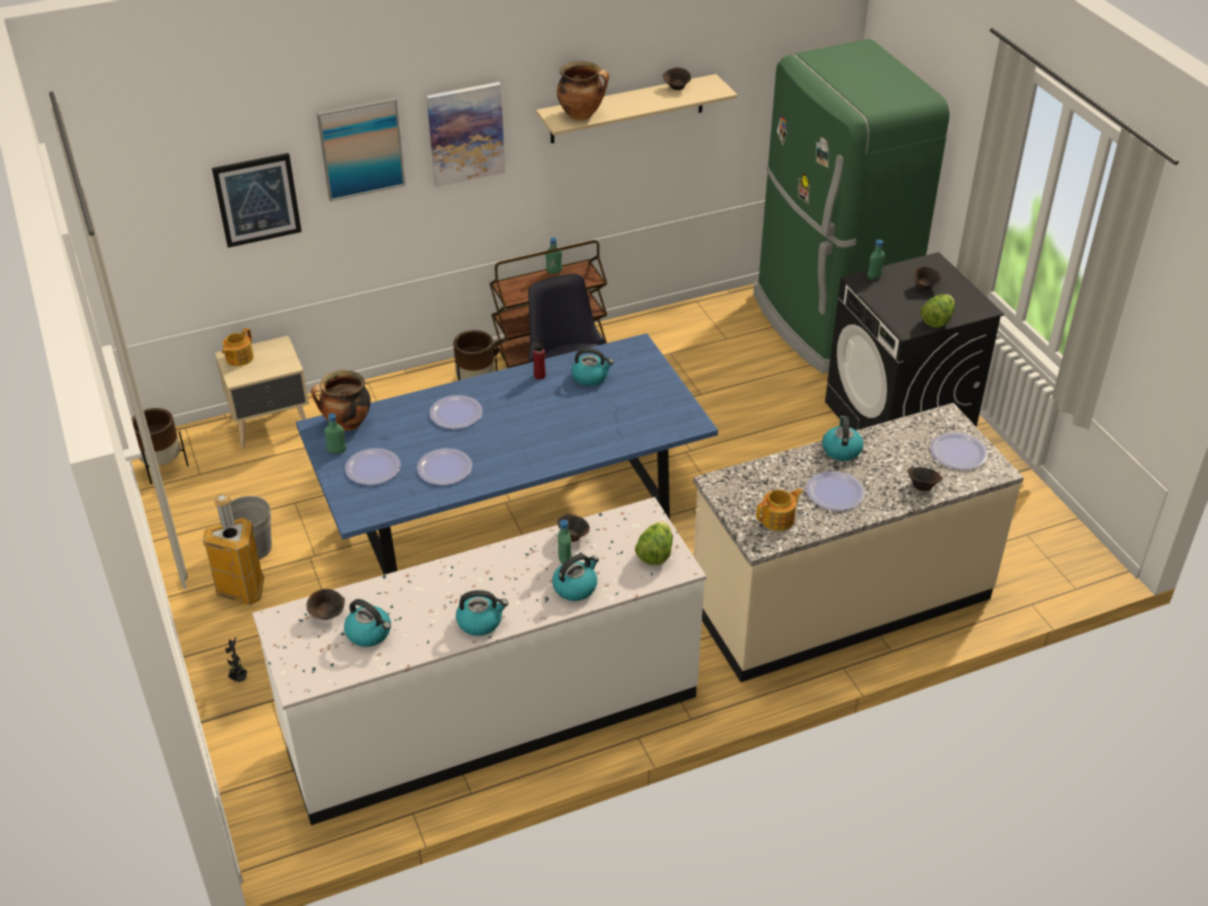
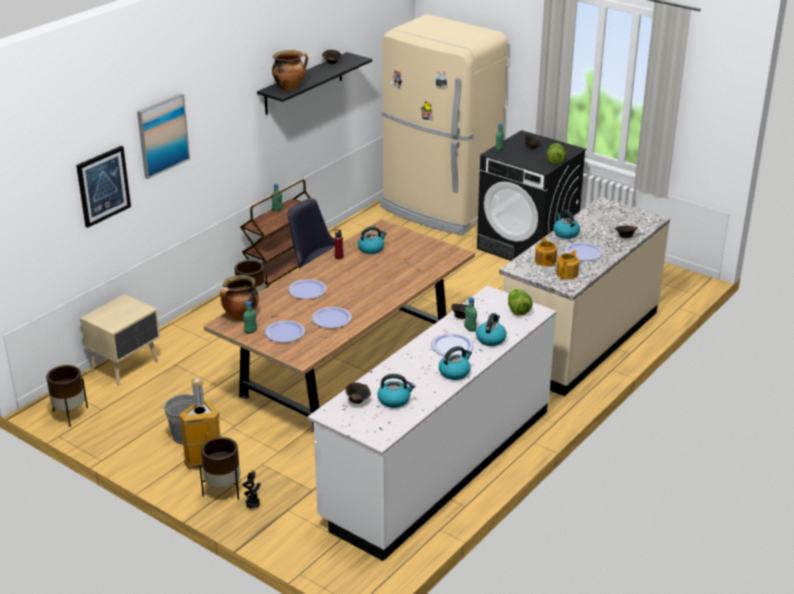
camera: 30 degrees left, 10 degrees down
teapot [222,328,254,366] -> teapot moved to [535,237,557,266]
blue dining table [296,333,718,575] -> brown dining table [204,219,475,432]
picture [427,82,505,187] -> none
beige shelf [536,74,737,143] -> black shelf [257,52,372,115]
green fridge [753,39,949,373] -> beige fridge [380,15,508,235]
plate [930,432,988,470] -> plate moved to [431,333,474,356]
none -> brown planter [199,437,240,500]

